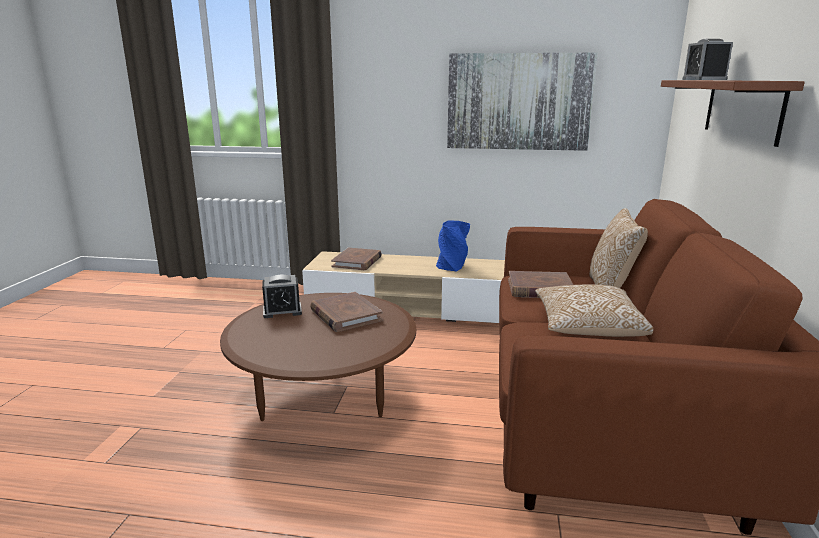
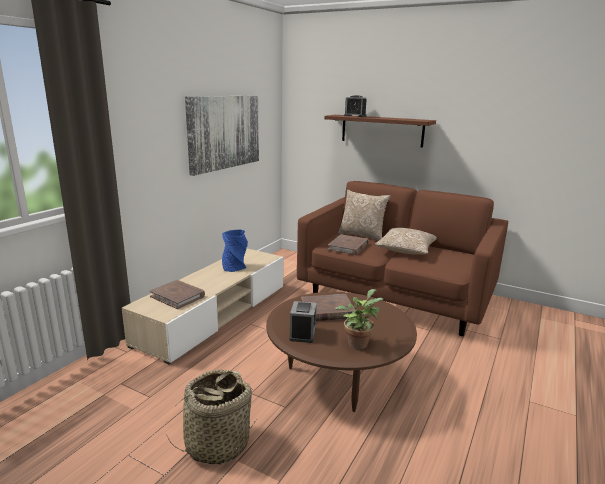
camera: 70 degrees left, 0 degrees up
none -> basket [167,370,256,465]
none -> potted plant [335,289,384,349]

